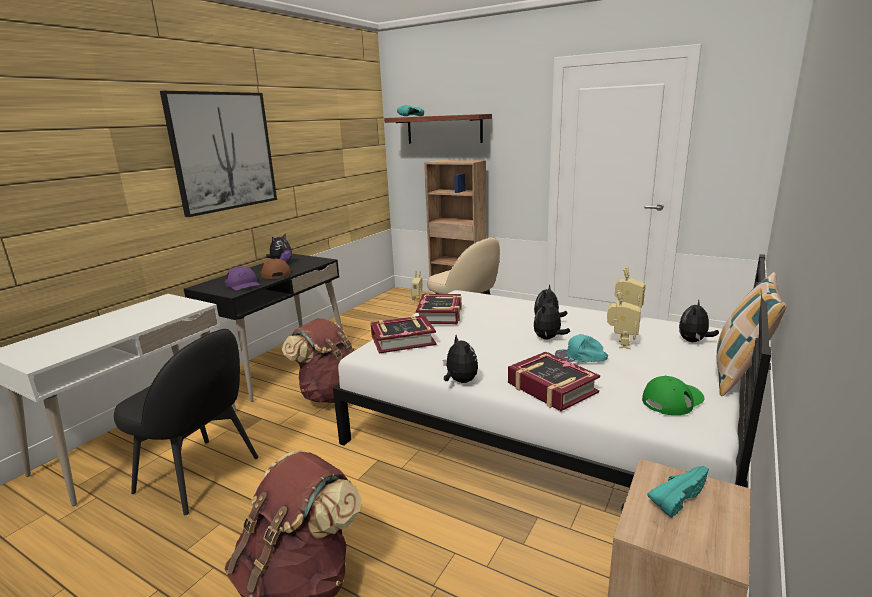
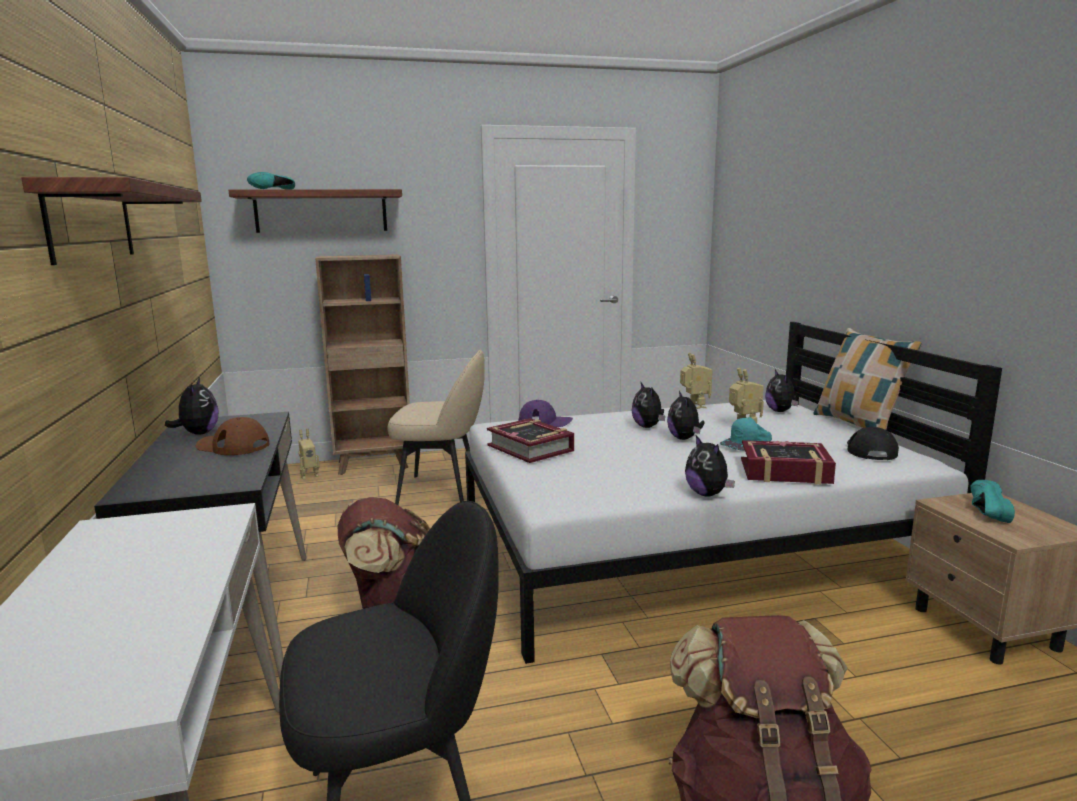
camera: 45 degrees left, 5 degrees down
picture [160,91,277,217] -> shelf [21,177,202,265]
purple cap [225,266,260,290] -> purple cap moved to [518,400,573,427]
book [371,315,437,354] -> none
plush toy [443,335,478,383] -> plush toy turned 135 degrees counterclockwise [685,435,735,497]
green cap [642,376,705,415] -> black cap [847,427,899,460]

